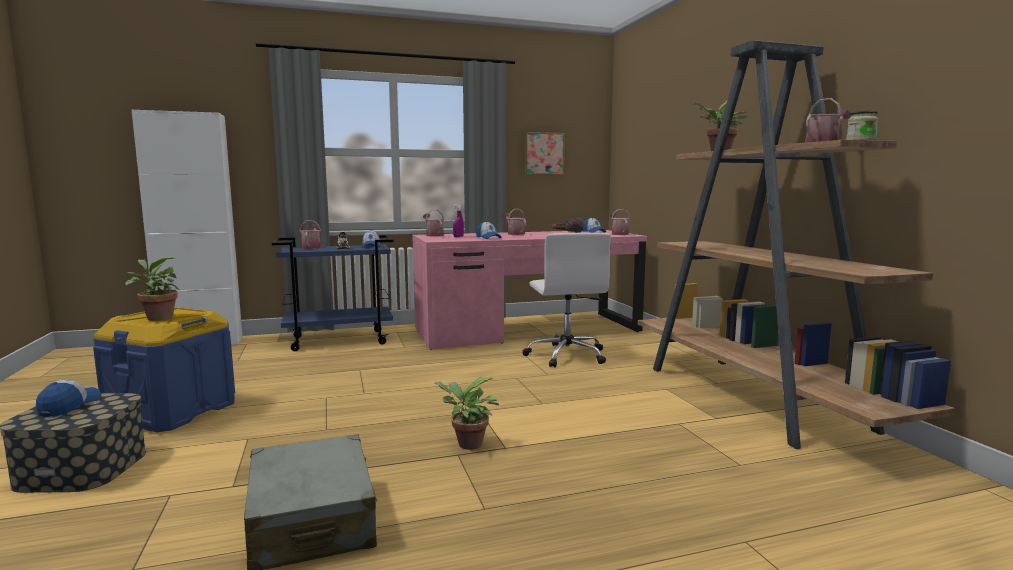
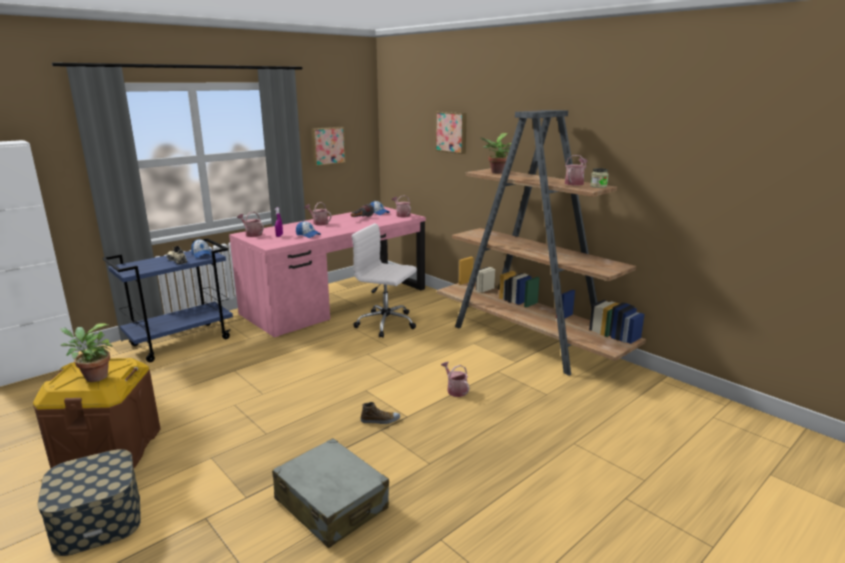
camera: 25 degrees left, 10 degrees up
cap [36,380,101,417] -> none
blue storage box [93,307,235,432] -> brown storage box [33,358,161,468]
watering can [300,220,321,249] -> watering can moved to [441,362,469,397]
potted plant [435,377,499,450] -> shoe [361,402,400,424]
white office chair [522,232,611,367] -> white office chair turned 150 degrees clockwise [352,223,417,338]
none -> picture [435,111,467,154]

